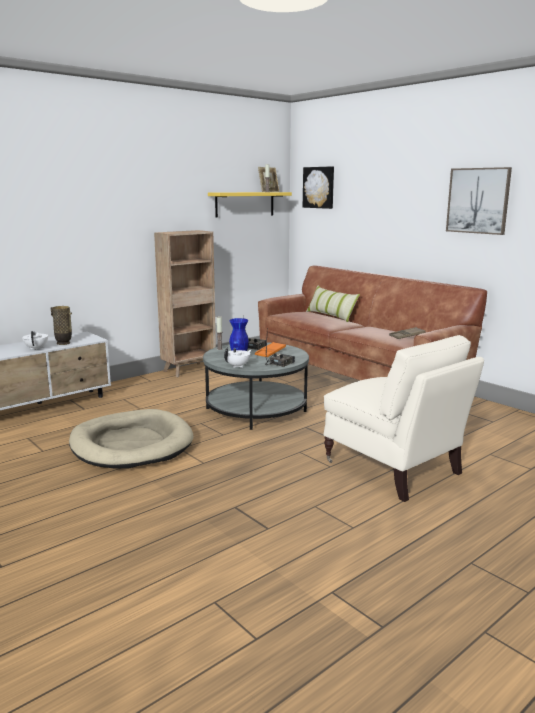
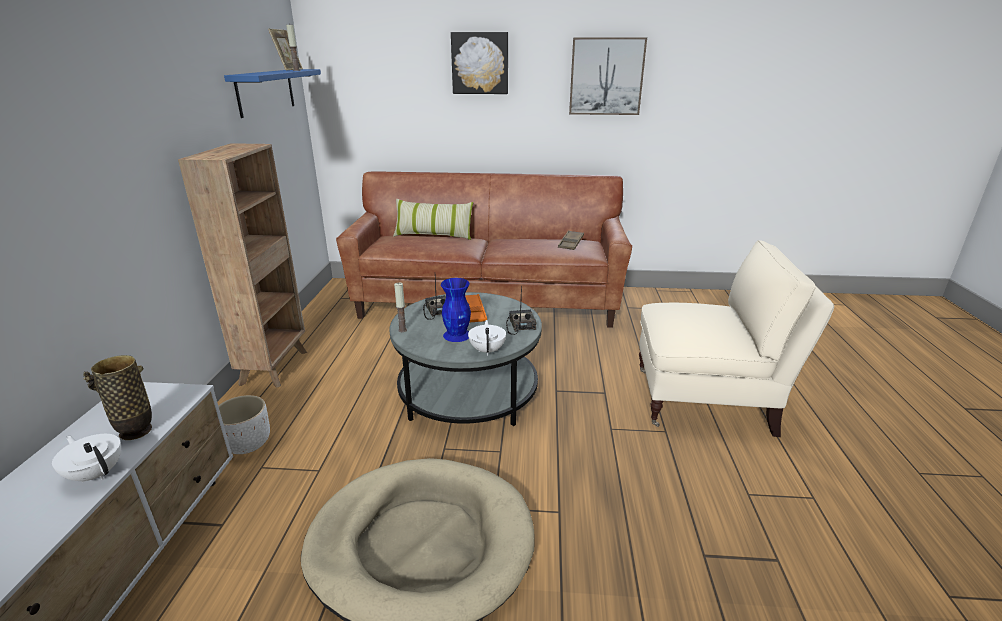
camera: 45 degrees left, 10 degrees up
yellow shelf [208,192,292,218] -> blue shelf [224,69,321,118]
picture [303,166,334,209] -> picture moved to [451,32,508,94]
none -> white planter [218,395,270,454]

